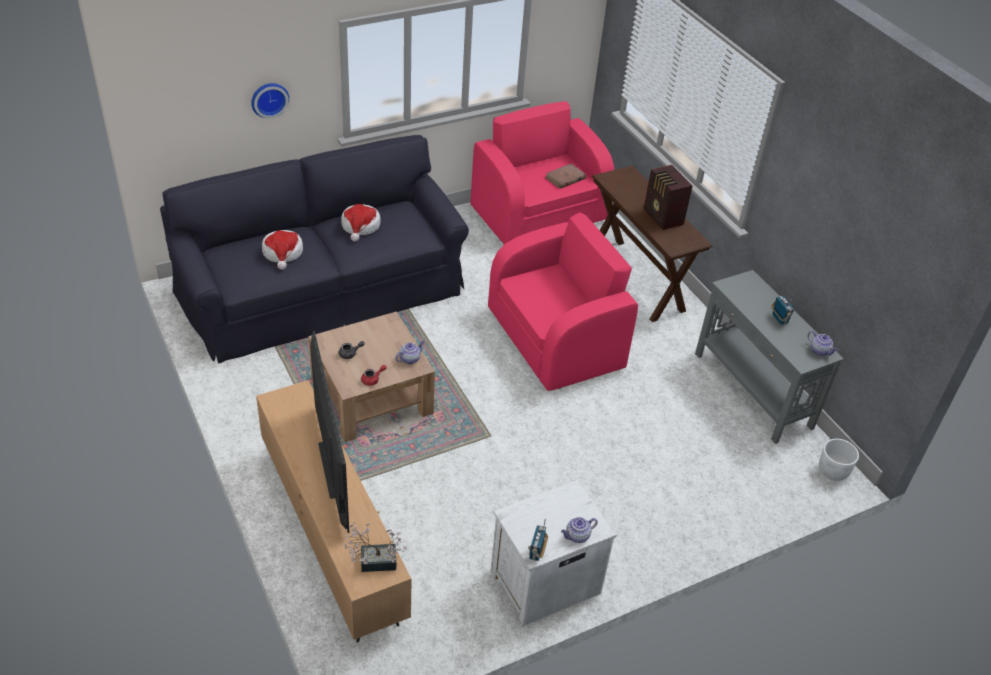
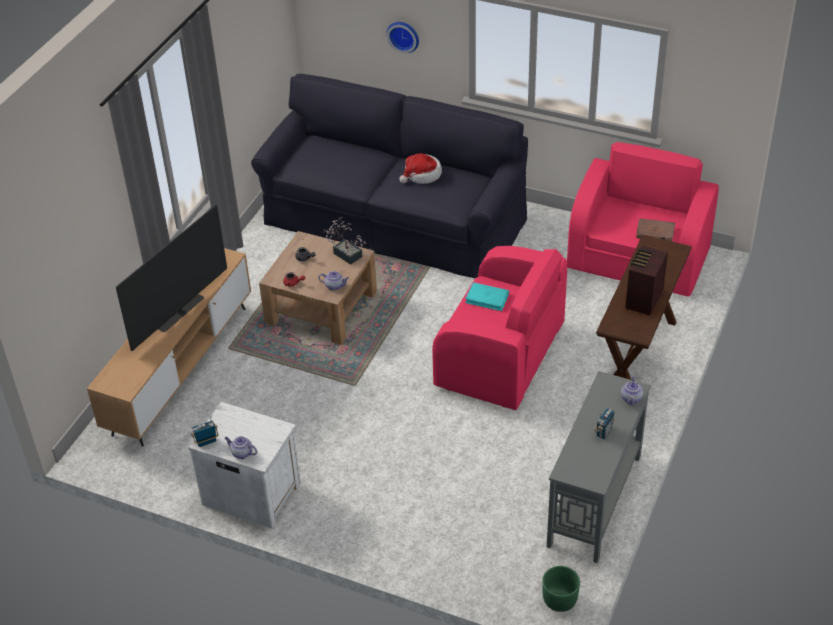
camera: 55 degrees right, 0 degrees up
hat [262,230,303,270] -> none
potted plant [344,522,407,572] -> potted plant moved to [324,217,367,265]
teapot [808,331,838,356] -> teapot moved to [621,376,643,405]
white planter [819,439,859,481] -> green planter [542,566,580,612]
none -> turquoise book [465,282,509,311]

